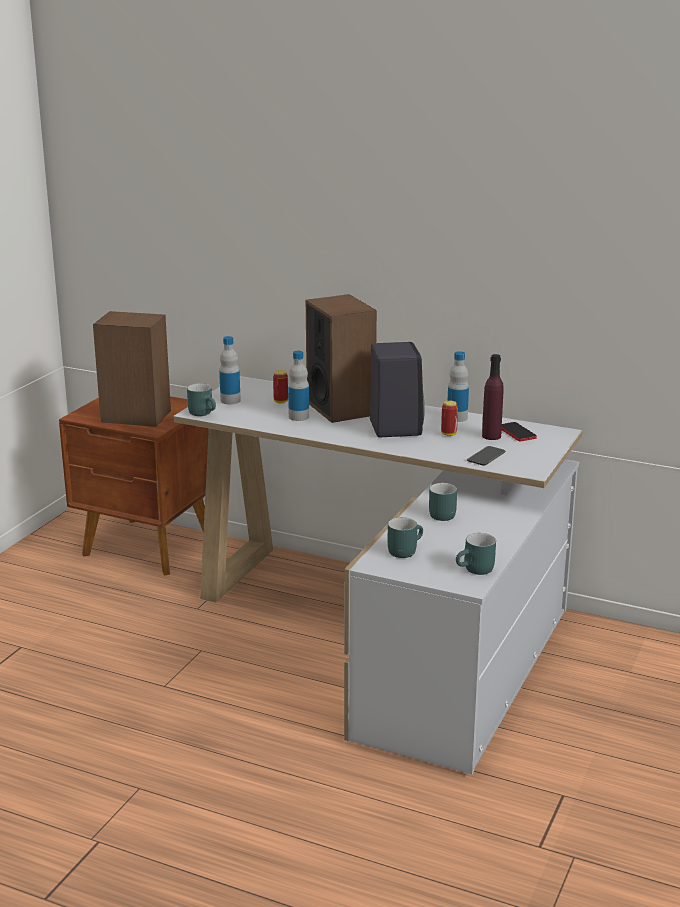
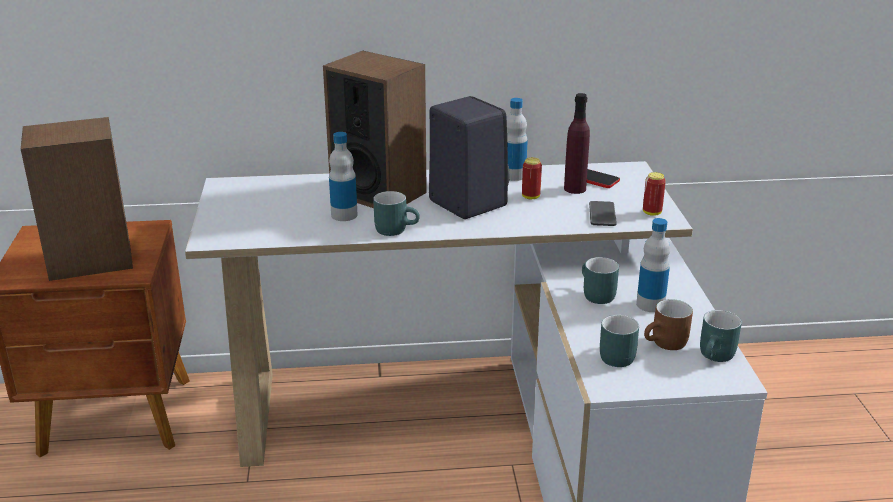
camera: 30 degrees left, 5 degrees up
turquoise mug [187,383,216,416] -> turquoise mug moved to [373,191,420,236]
bottle [219,336,241,404] -> bottle moved to [636,218,670,312]
can [273,370,288,403] -> can moved to [643,172,666,216]
none -> brown mug [644,299,693,350]

